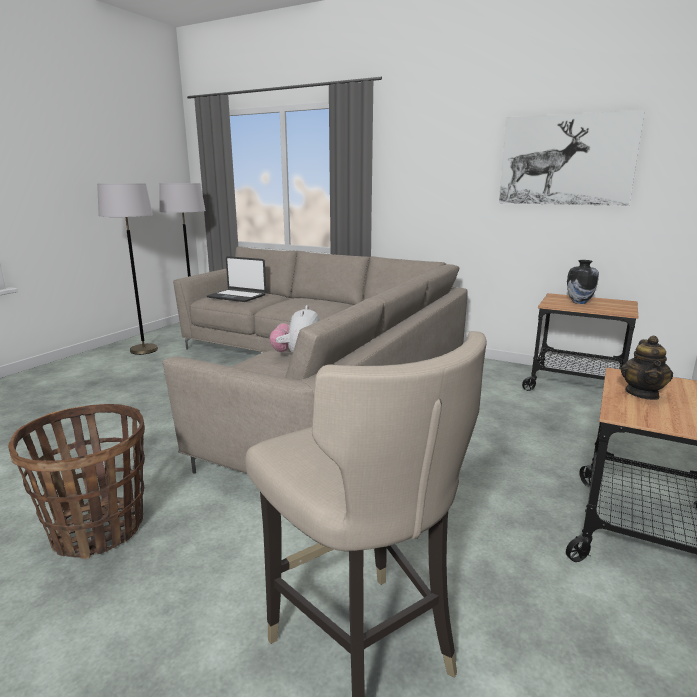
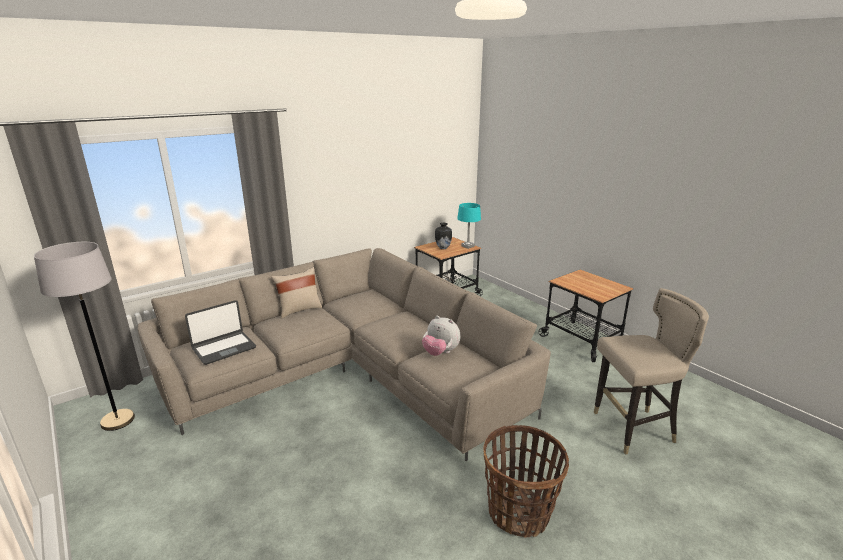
camera: 65 degrees left, 5 degrees up
grey floor lamp [97,183,158,355] -> none
picture [499,110,645,206] -> none
teapot [621,335,673,400] -> none
none -> beige pillow [271,267,322,319]
none -> turquoise table lamp [457,203,481,249]

